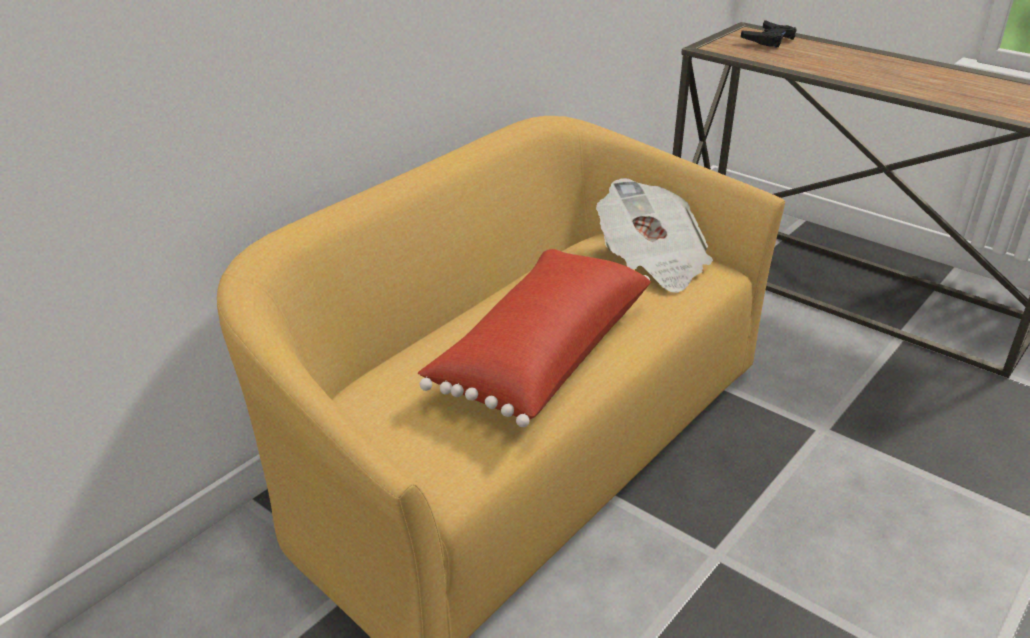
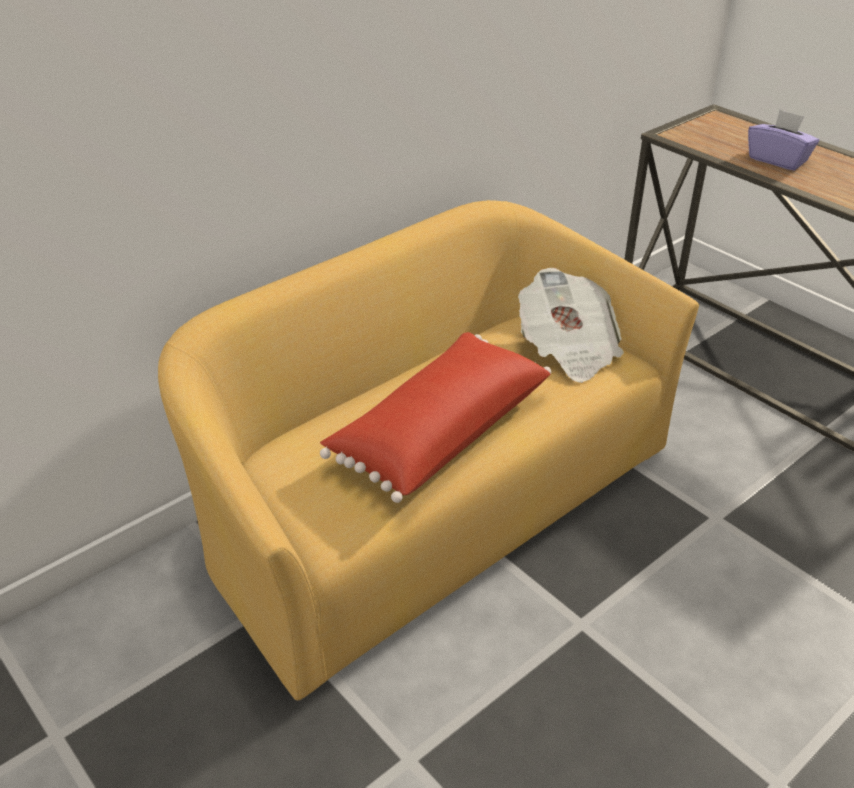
camera: 10 degrees right, 5 degrees up
black game controller [741,20,796,48] -> none
none -> purple tissue box [748,110,819,171]

